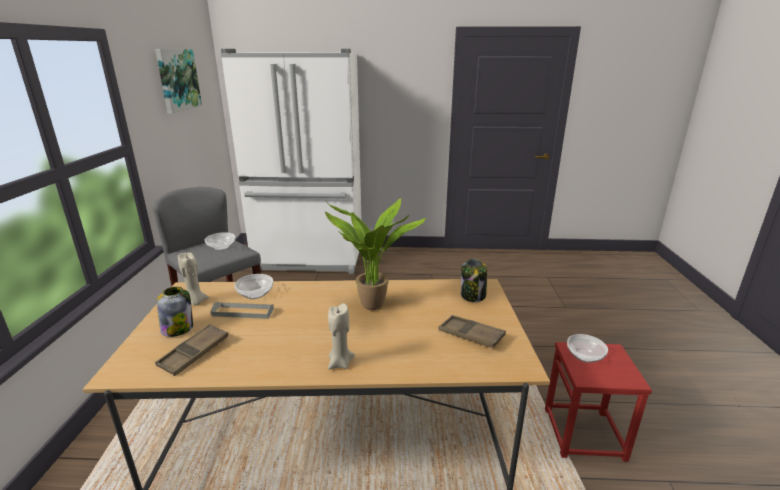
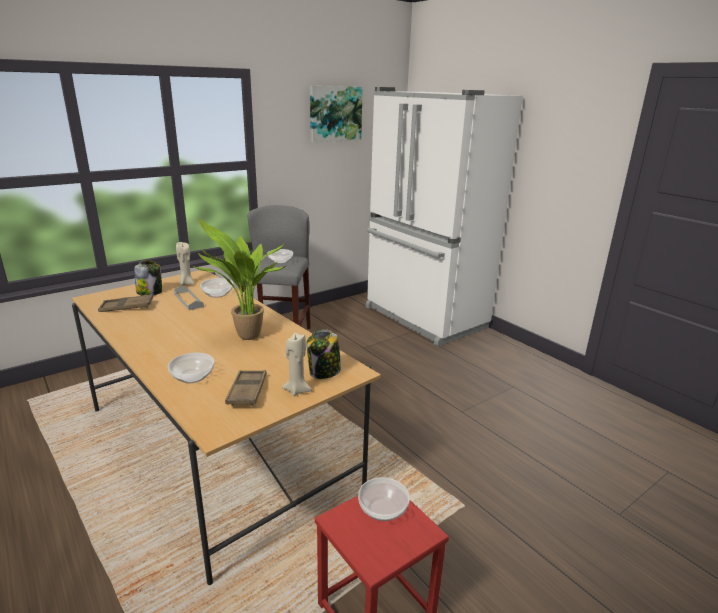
camera: 50 degrees right, 0 degrees up
beige candle [328,303,355,369] -> beige candle moved to [282,333,312,396]
none -> bowl [168,353,214,383]

